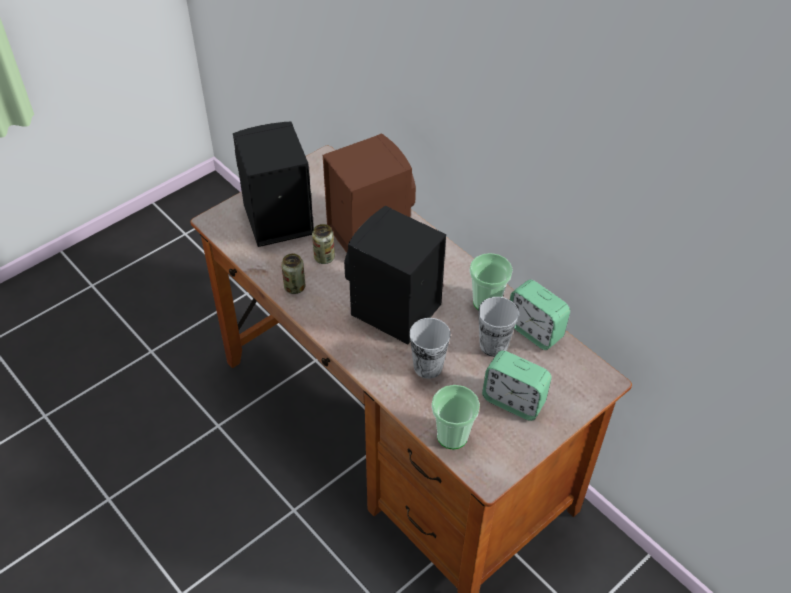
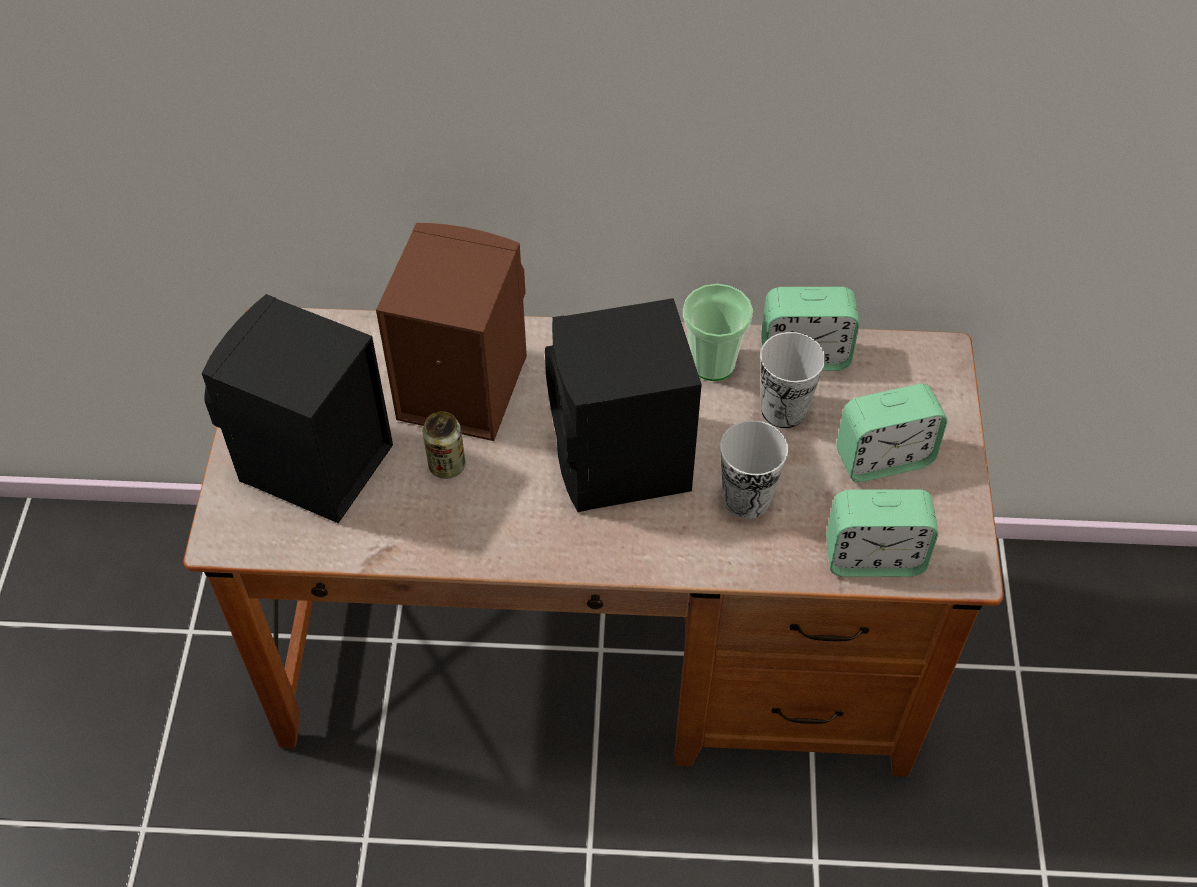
camera: 45 degrees left, 5 degrees up
can [281,253,305,294] -> none
cup [432,385,480,449] -> alarm clock [826,489,939,577]

